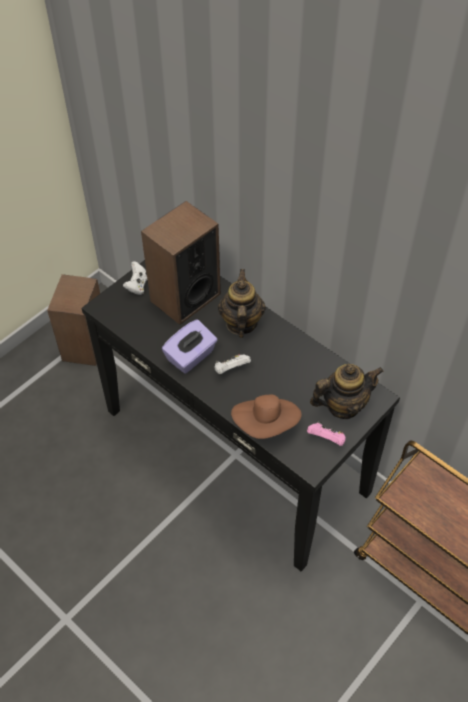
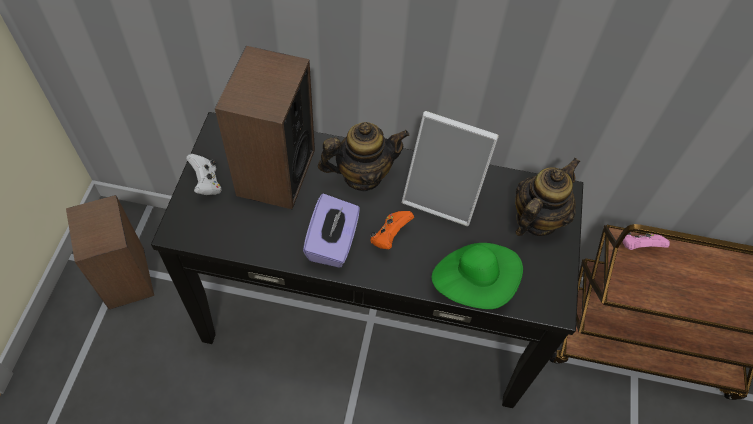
camera: 35 degrees left, 5 degrees up
white game controller [215,354,251,374] -> orange game controller [370,211,414,249]
teapot [218,269,266,338] -> teapot turned 105 degrees clockwise [318,122,409,191]
brown hat [231,395,302,439] -> green hat [432,243,523,309]
pink game controller [307,421,346,446] -> pink game controller moved to [622,233,670,250]
none -> picture frame [402,111,499,226]

